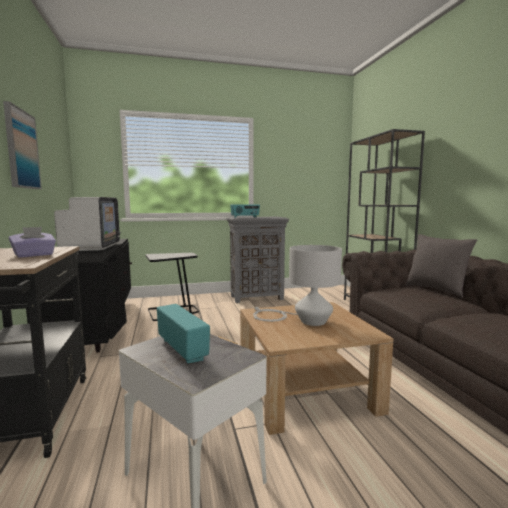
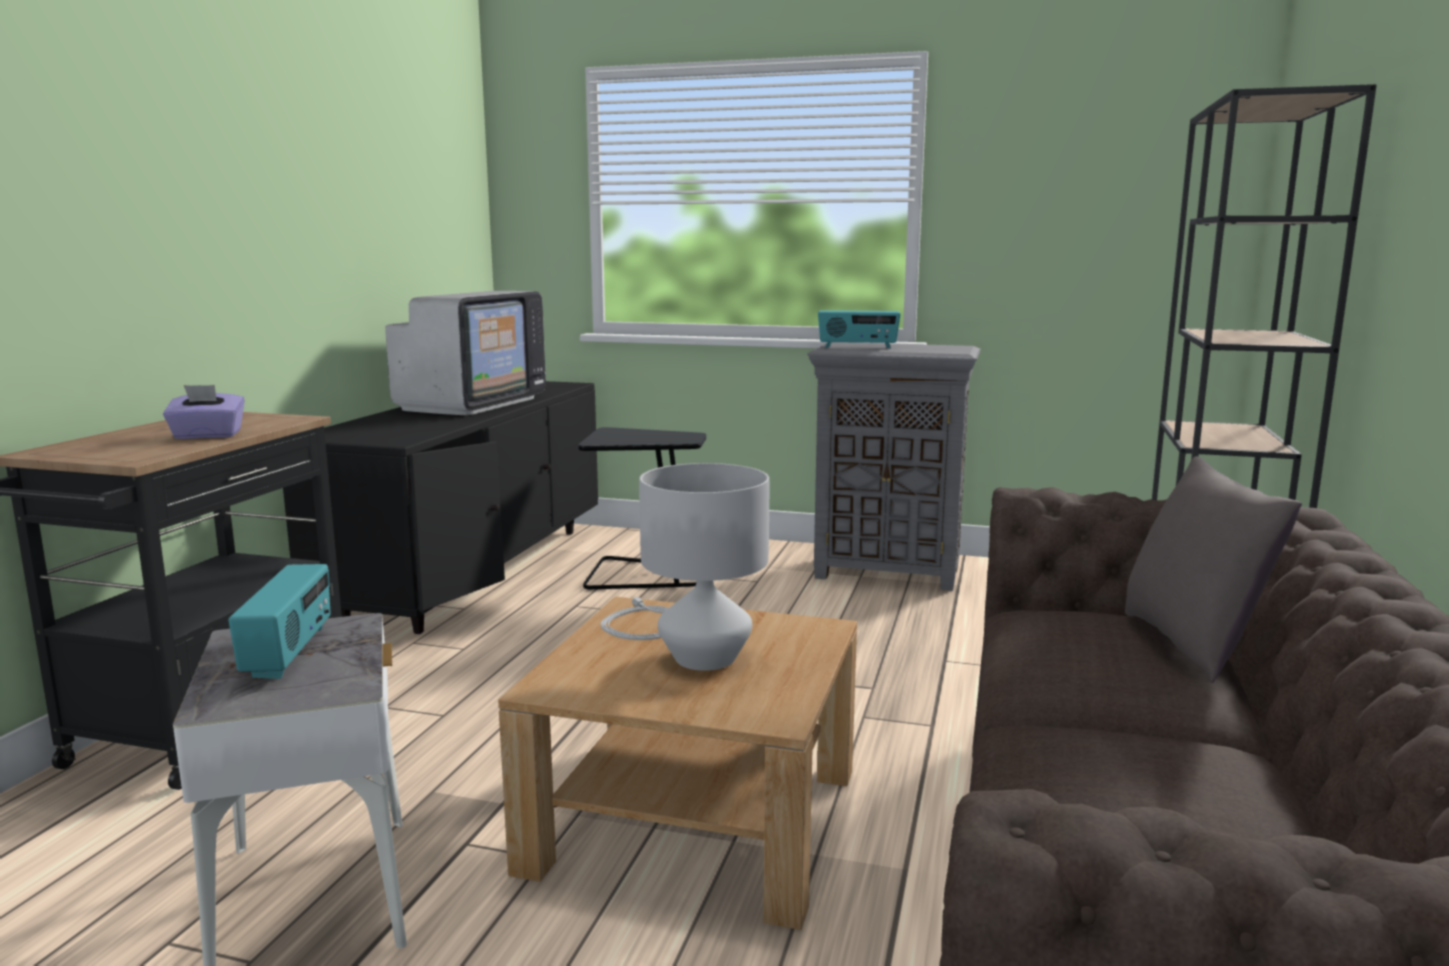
camera: 30 degrees right, 5 degrees up
picture [3,101,42,189] -> none

